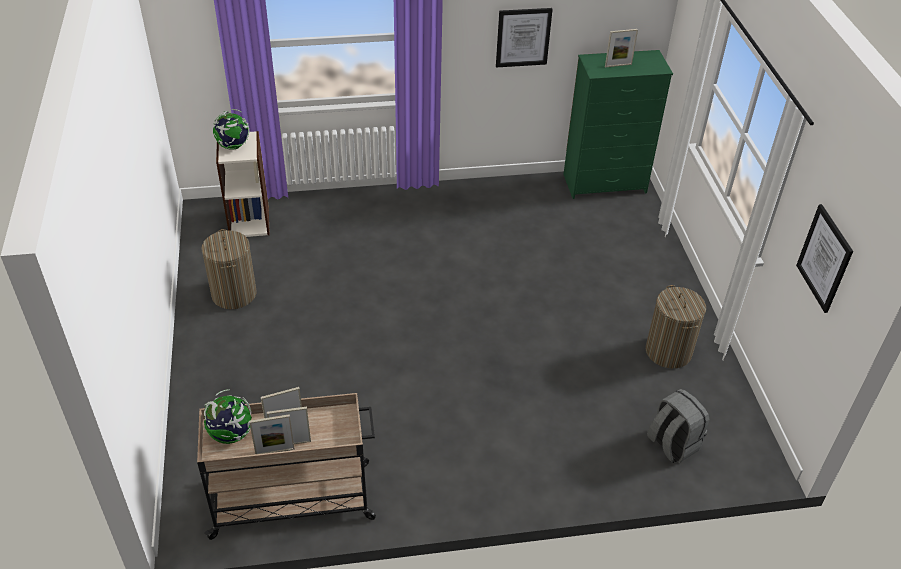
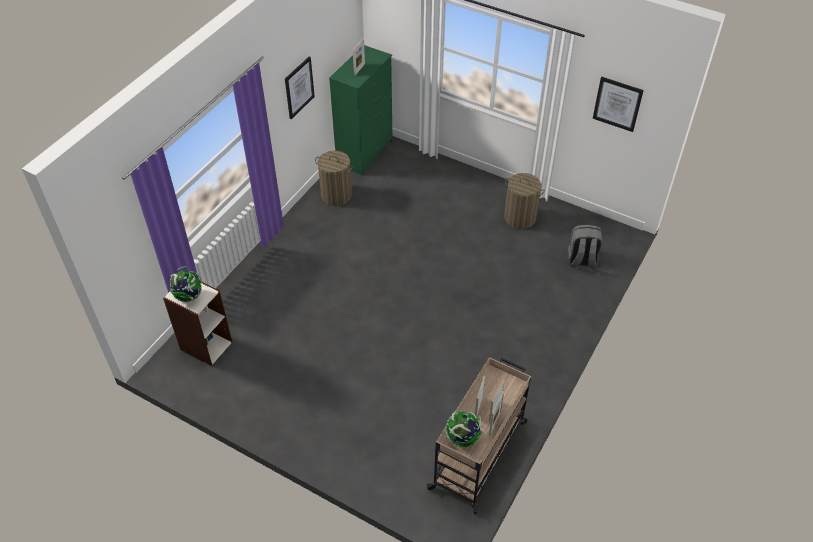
camera: 50 degrees left, 5 degrees up
laundry basket [202,229,256,309] -> laundry basket moved to [315,151,353,206]

